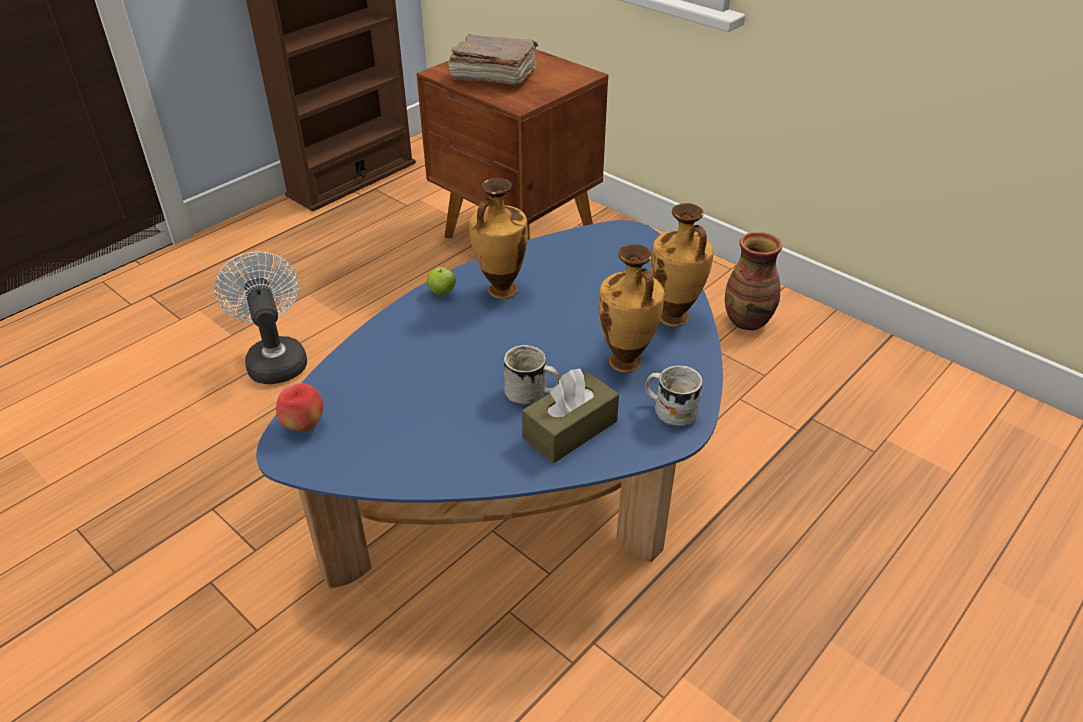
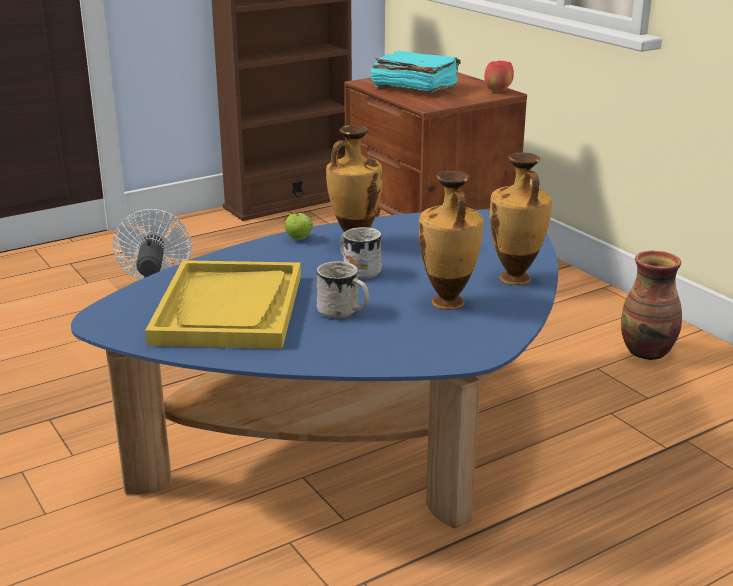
camera: 15 degrees right, 15 degrees down
apple [276,383,323,431] -> apple moved to [484,60,514,92]
brown book [448,34,538,86] -> turquoise book [371,51,461,93]
brown tissue box [522,369,619,463] -> none
white mug [645,365,703,426] -> white mug moved to [340,227,382,279]
none -> yellow tray [145,260,301,349]

